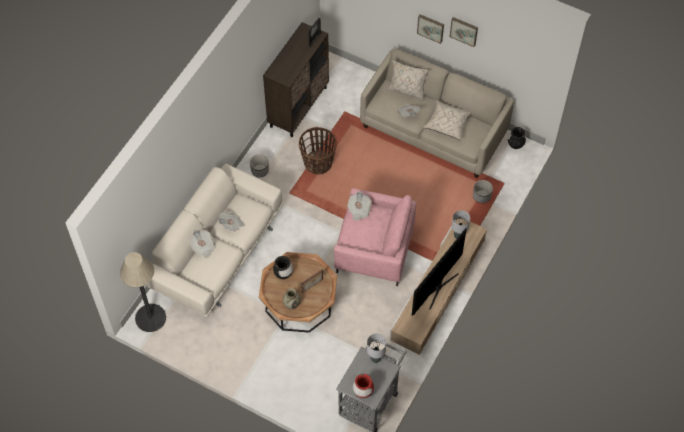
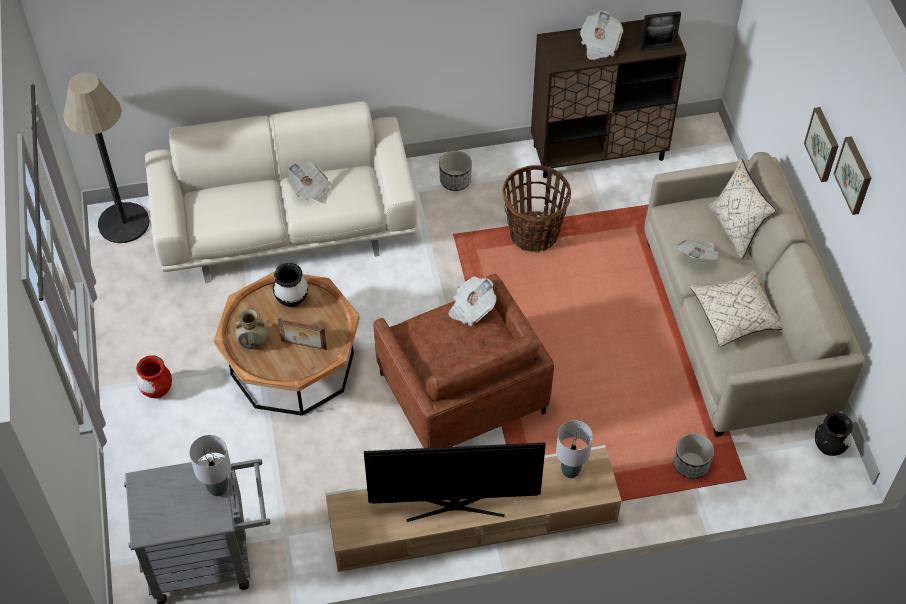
camera: 50 degrees right, 5 degrees down
newspaper [190,230,216,258] -> newspaper moved to [580,11,623,60]
pink armchair [334,188,417,286] -> brown armchair [373,274,554,448]
red vase [353,374,374,398] -> red vase moved to [136,355,172,398]

